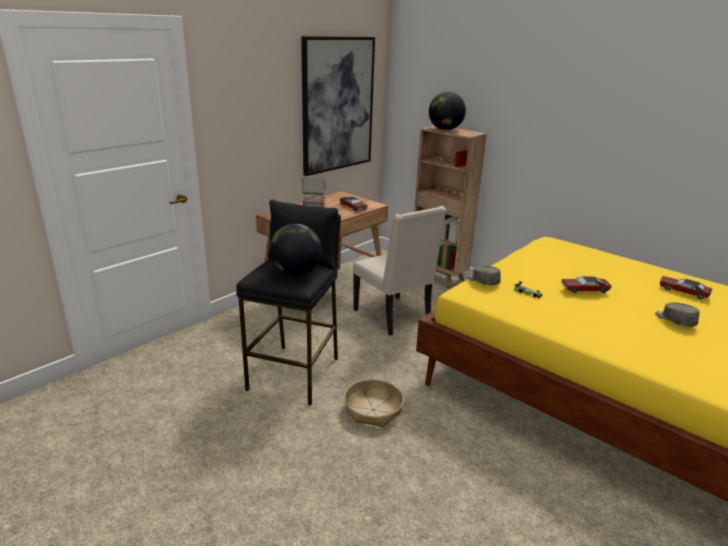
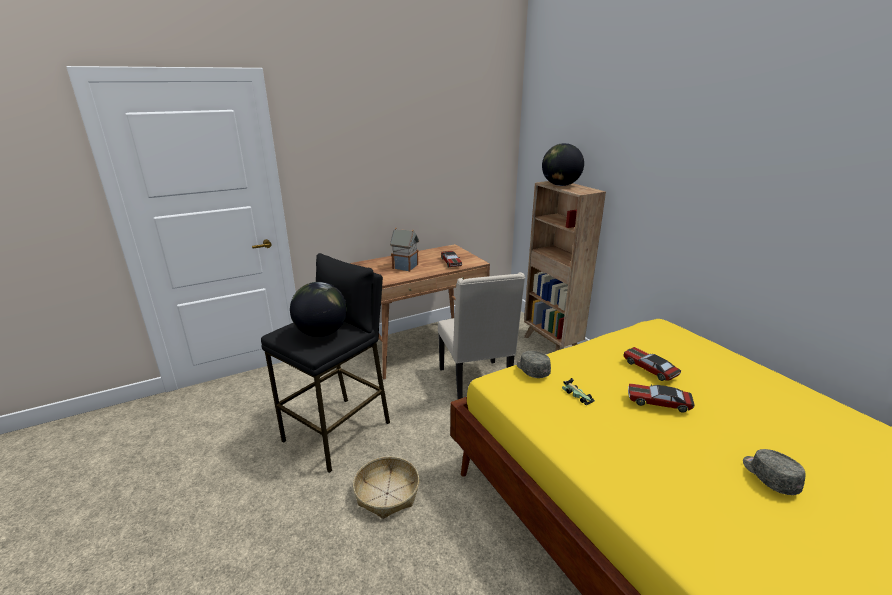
camera: 20 degrees right, 0 degrees up
picture [301,36,375,176] -> none
toy car [659,276,712,299] -> toy car moved to [623,347,681,381]

